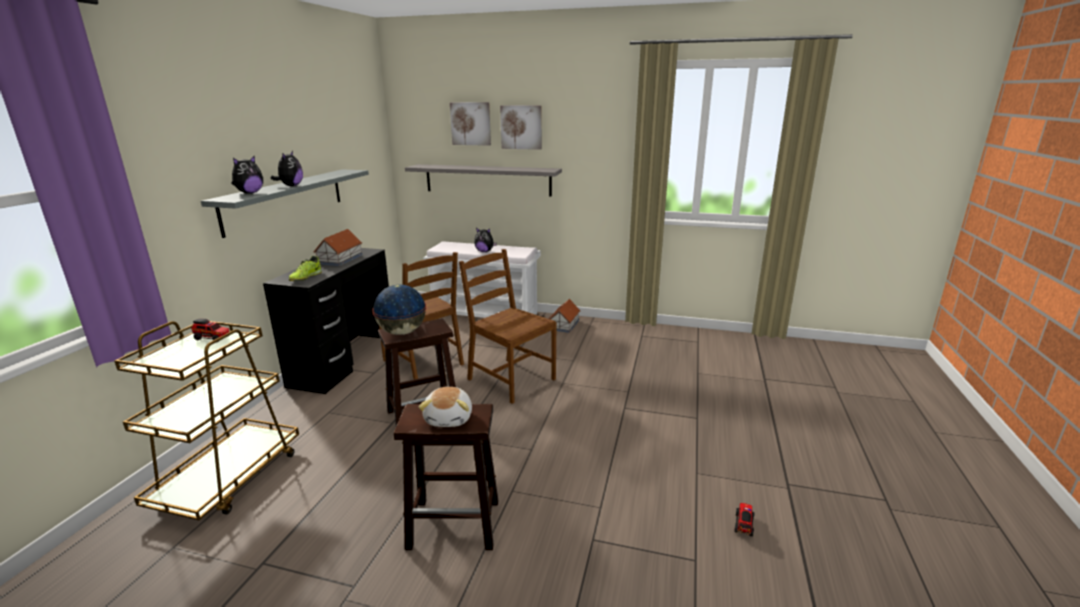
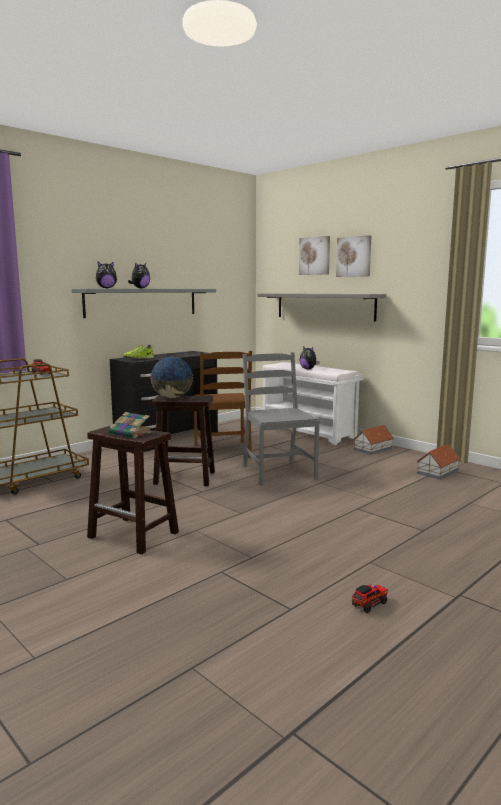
camera: 30 degrees right, 10 degrees down
toy house [314,229,362,266] -> toy house moved to [417,444,460,480]
plush toy [419,387,472,427] -> book [109,412,152,438]
brown chair [459,249,556,404] -> grey chair [243,352,319,486]

